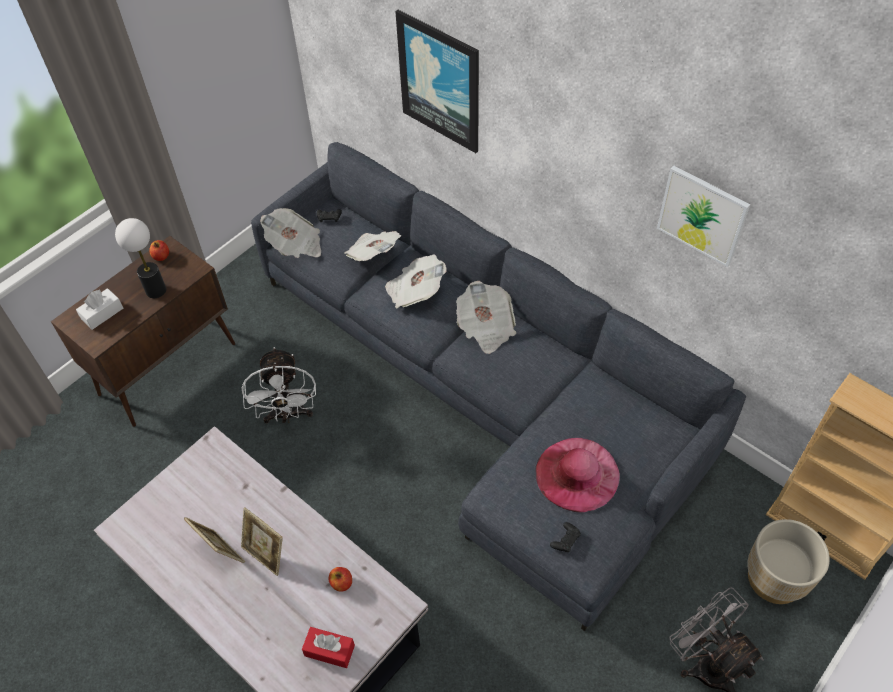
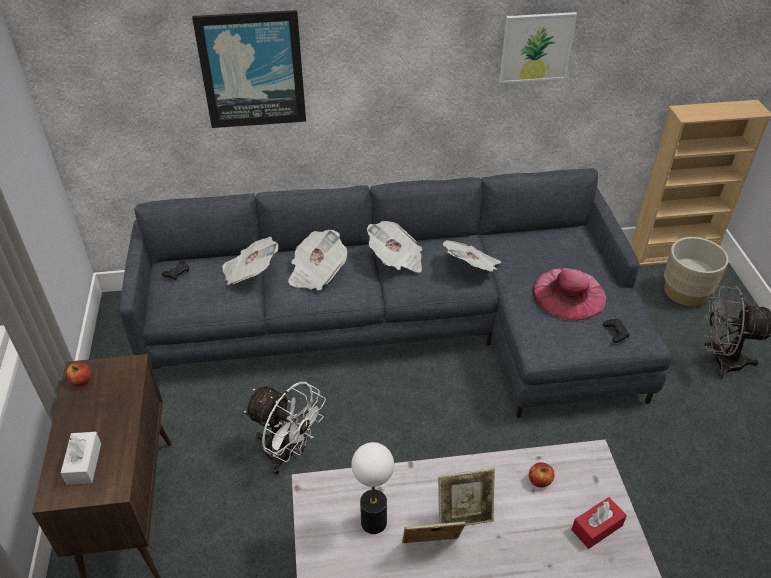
camera: 50 degrees left, 10 degrees down
table lamp [115,218,166,298] -> table lamp moved to [351,442,394,534]
newspaper [260,208,321,258] -> newspaper moved to [443,240,501,272]

